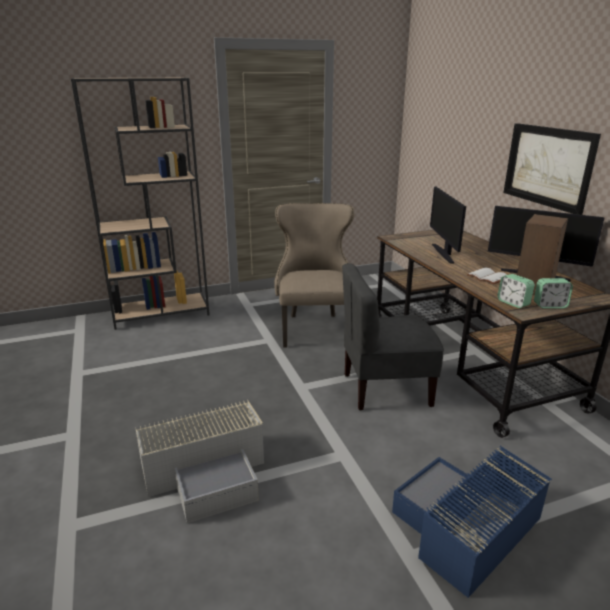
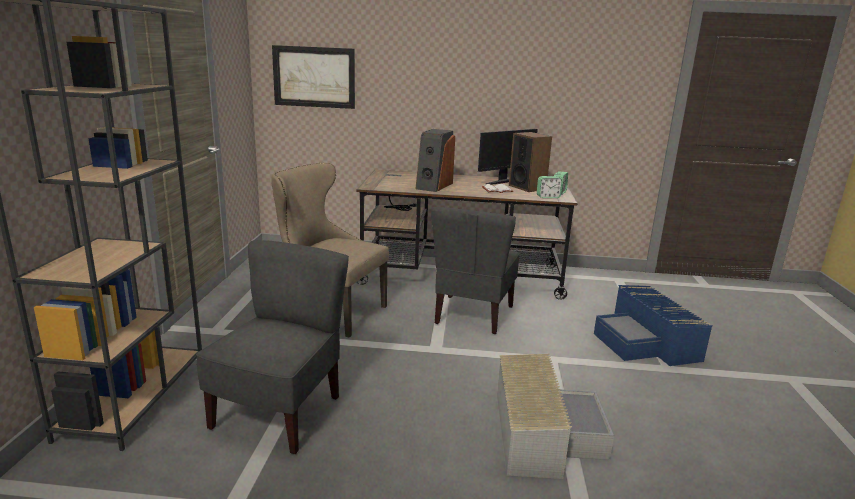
camera: 65 degrees left, 5 degrees down
monitor [430,187,466,264] -> speaker [415,129,455,192]
picture [503,123,601,215] -> picture moved to [272,45,355,109]
none -> grey chair [196,240,349,454]

